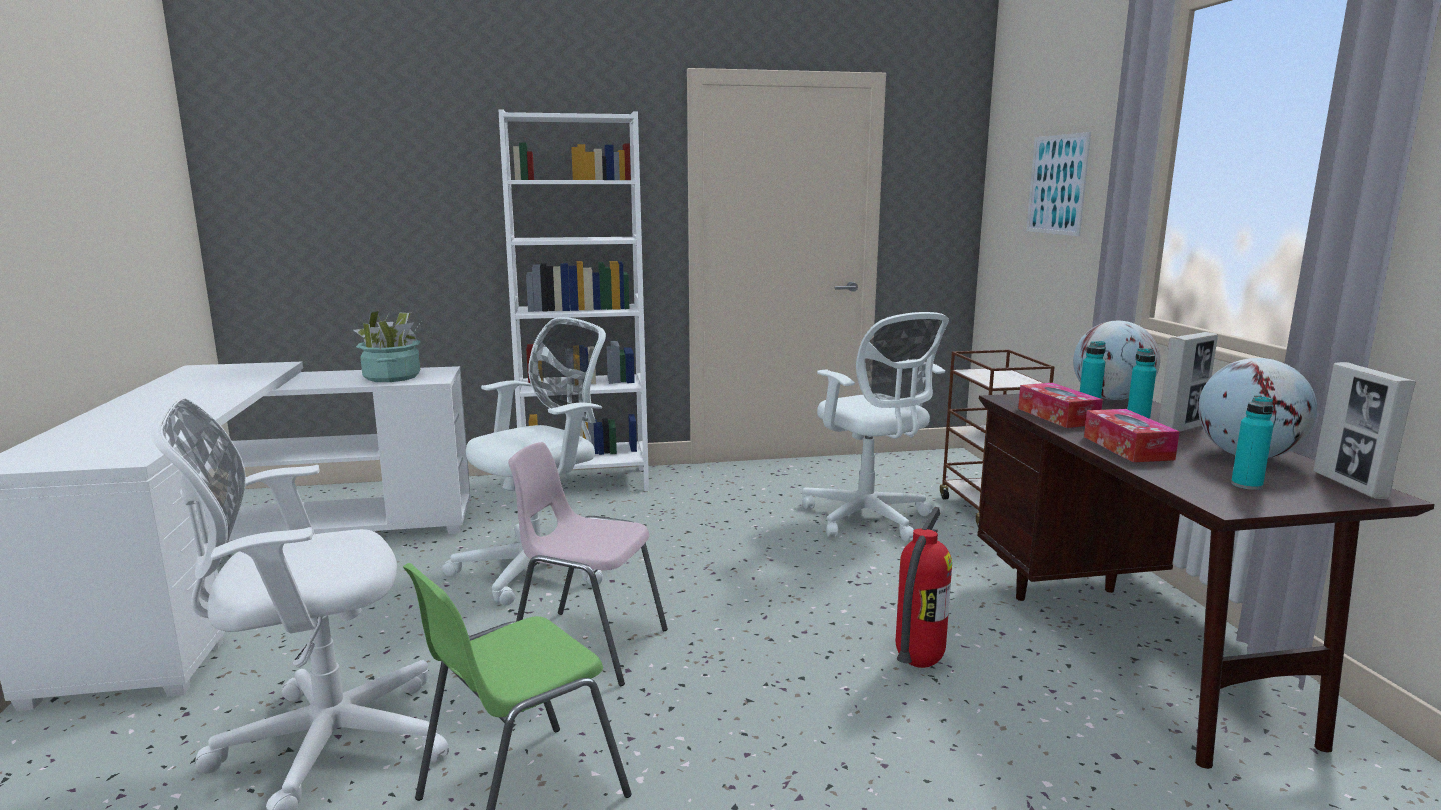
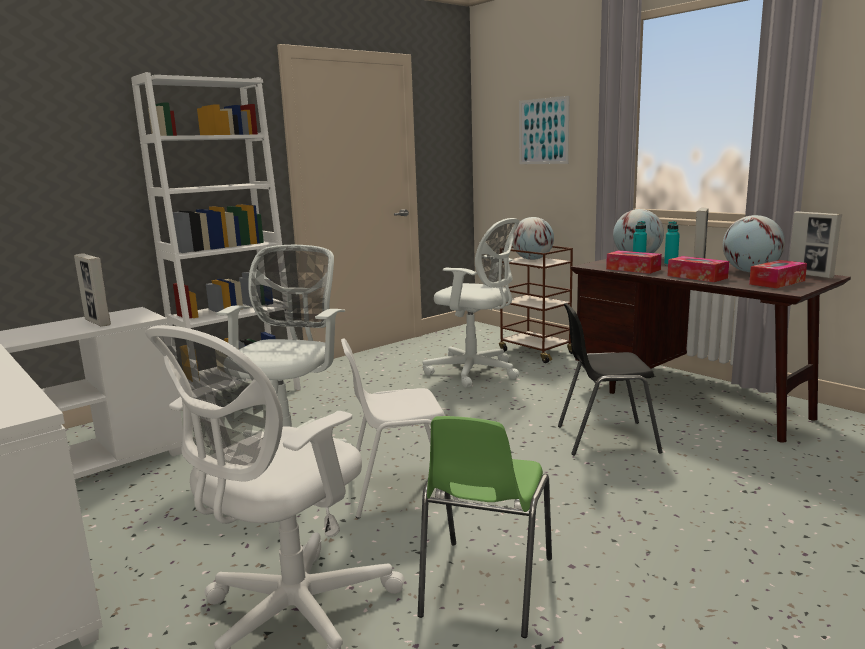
camera: 30 degrees left, 0 degrees up
potted plant [353,311,423,382] -> picture frame [74,254,111,327]
pink chair [508,442,668,686] -> white chair [341,338,459,519]
fire extinguisher [896,507,952,668] -> black chair [558,303,663,456]
turquoise bottle [1231,395,1274,490] -> tissue box [749,260,807,288]
none -> globe [512,217,554,260]

